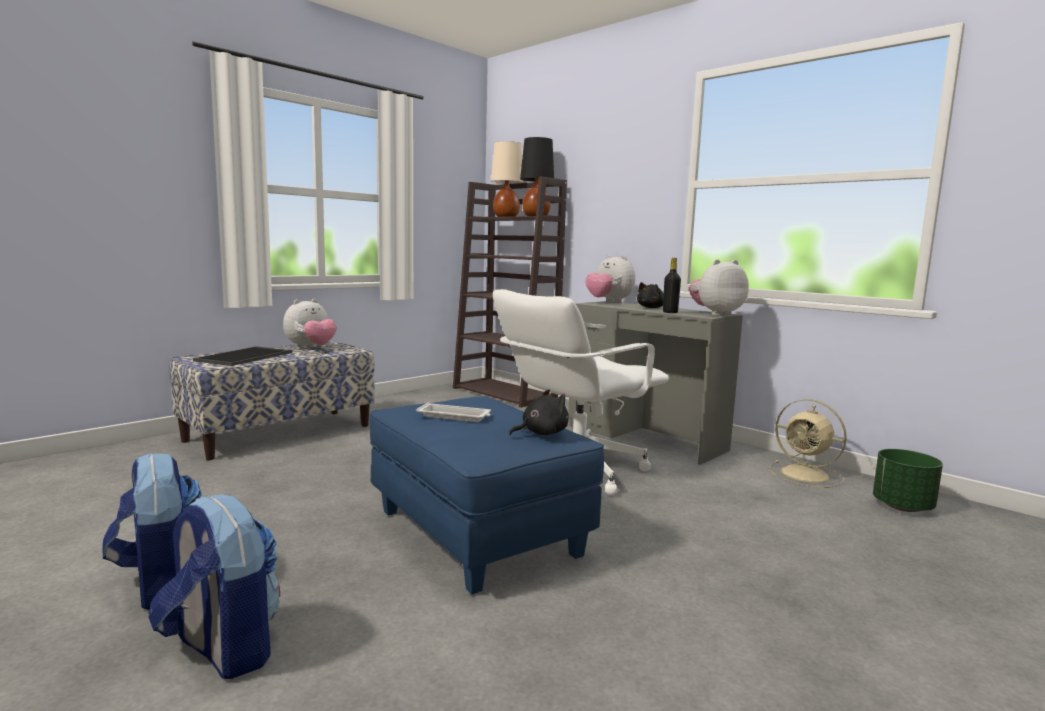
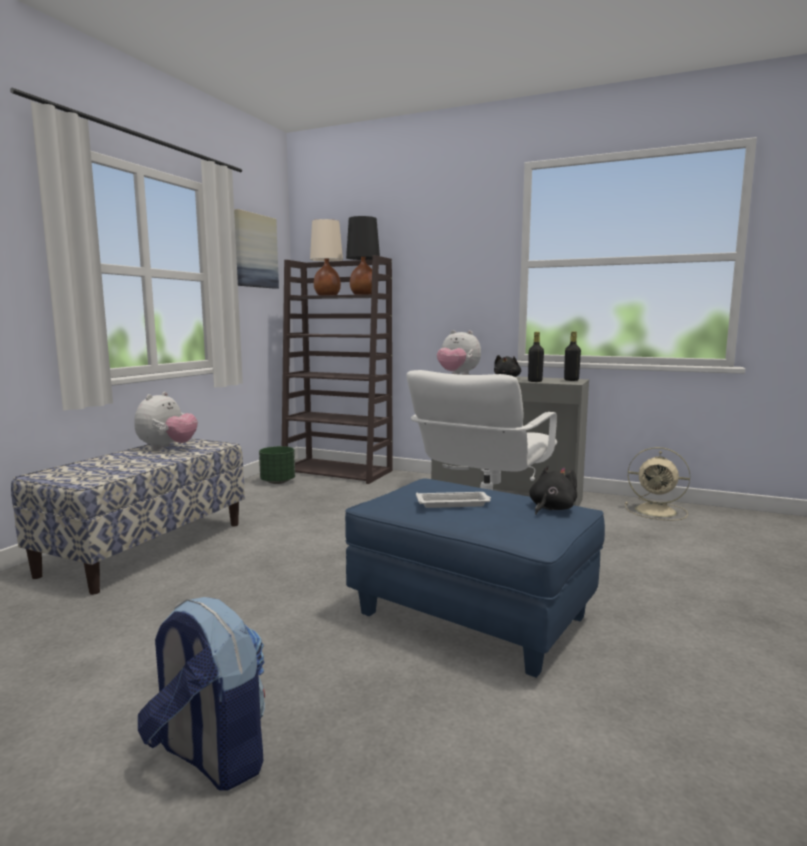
camera: 20 degrees left, 0 degrees up
backpack [148,494,280,679] -> none
tray [193,346,292,366] -> none
plush toy [689,259,749,316] -> black bottle [564,331,581,381]
green planter [873,449,943,512] -> green planter moved to [259,446,295,484]
none -> picture [234,209,279,289]

